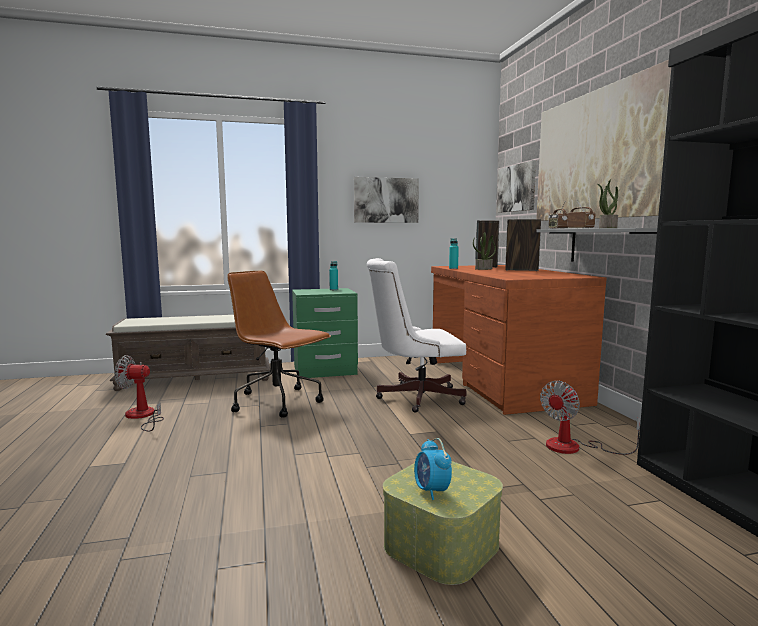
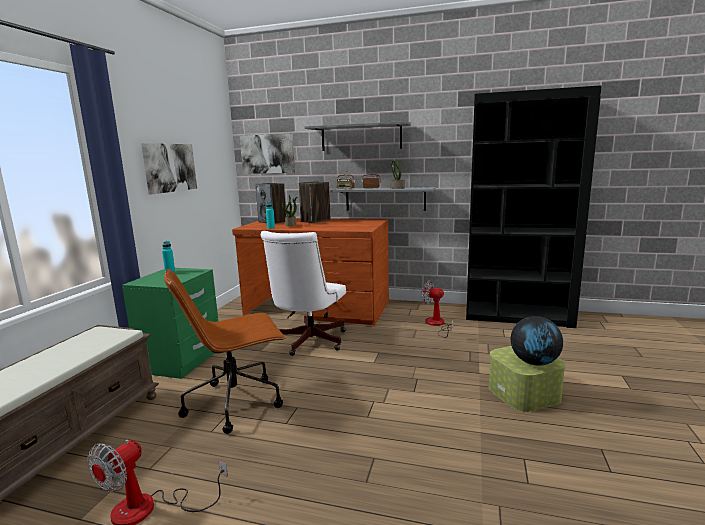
camera: 60 degrees left, 5 degrees up
alarm clock [414,438,452,500] -> globe [511,316,563,366]
picture [536,60,671,221] -> grey shelf [304,121,411,151]
fan [540,381,641,455] -> fan turned 135 degrees clockwise [421,280,453,338]

